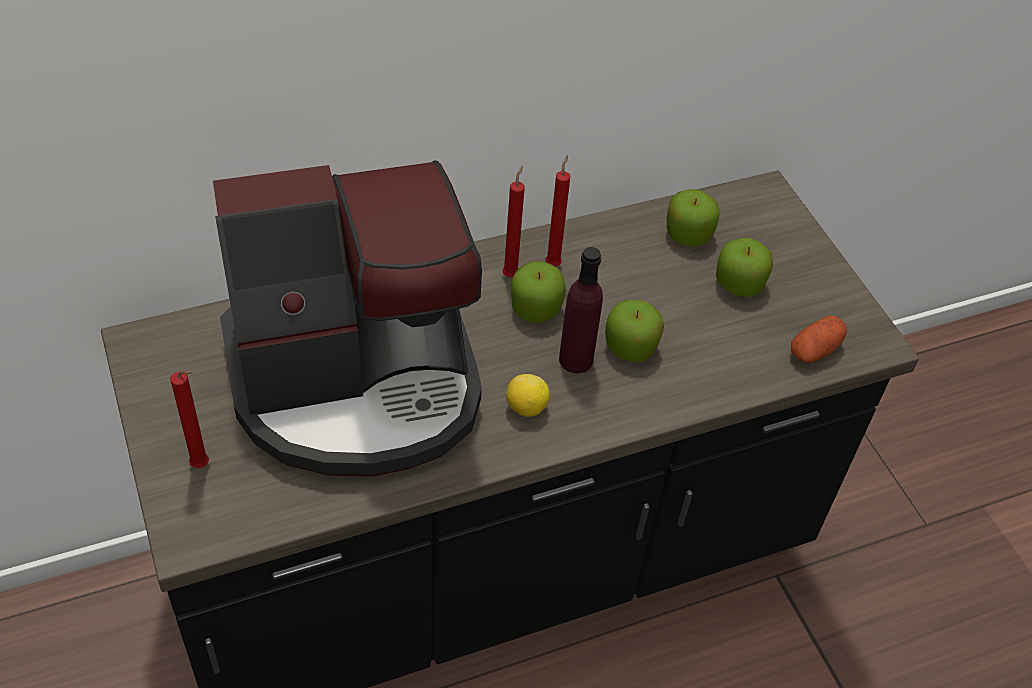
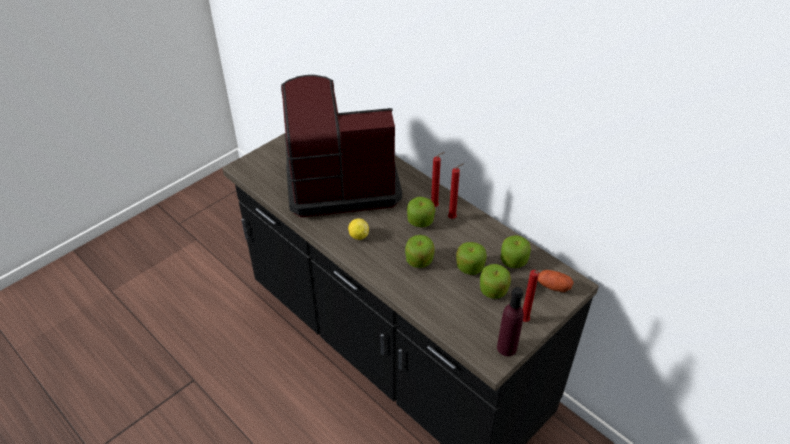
camera: 70 degrees right, 5 degrees down
red candle [170,370,209,468] -> red candle moved to [523,270,539,322]
coffee machine [213,160,482,476] -> coffee machine turned 120 degrees clockwise [281,75,402,217]
purple bottle [559,247,603,373] -> purple bottle moved to [497,287,524,356]
potato [791,315,847,363] -> potato moved to [538,270,574,292]
none -> apple [456,242,487,275]

